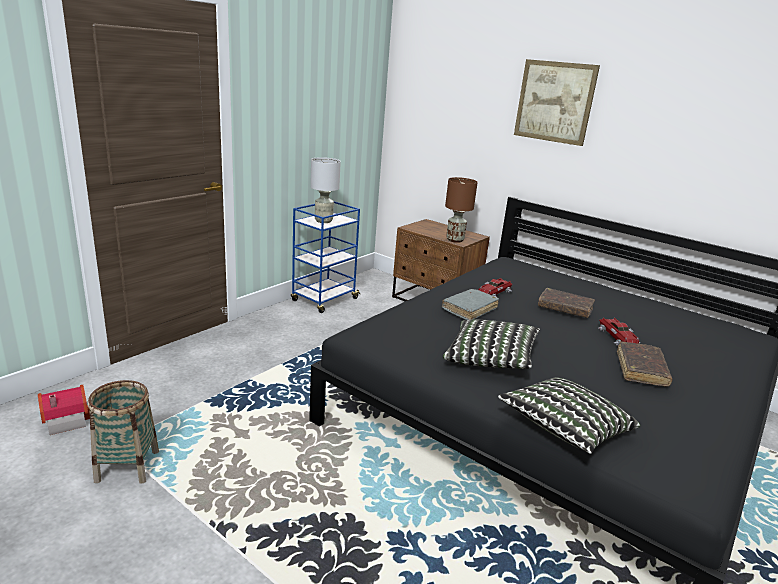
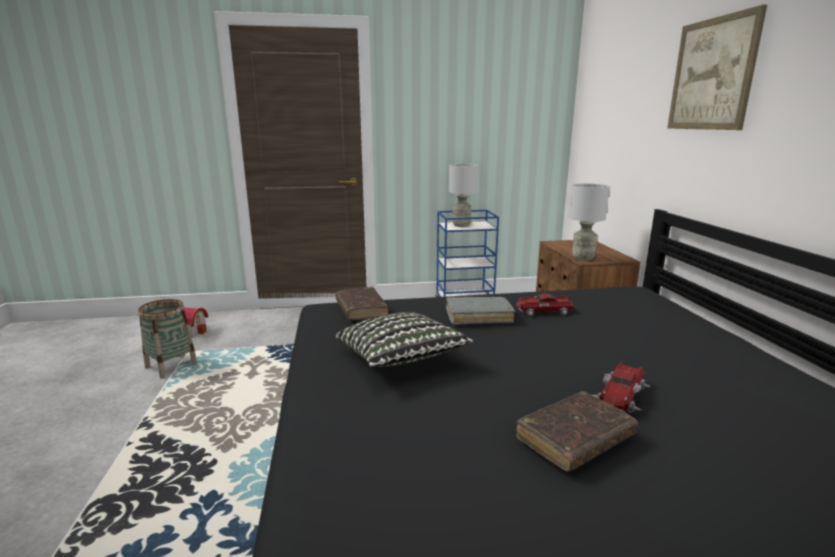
camera: 45 degrees right, 5 degrees down
brown table lamp [445,177,478,243] -> grey table lamp [570,183,610,261]
pillow [498,377,640,454] -> none
brown book [538,288,595,318] -> brown book moved to [335,287,388,320]

